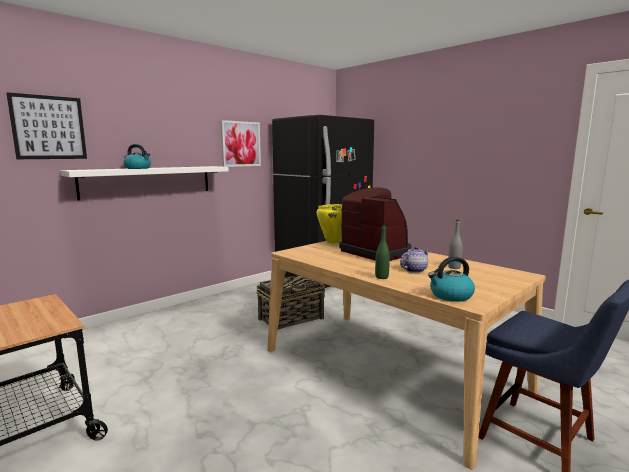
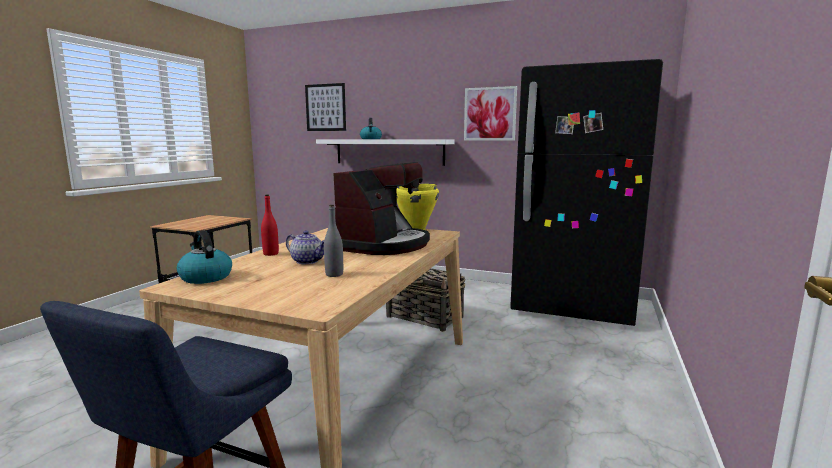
camera: 65 degrees right, 0 degrees up
green bottle [375,226,390,279] -> red bottle [261,194,279,256]

